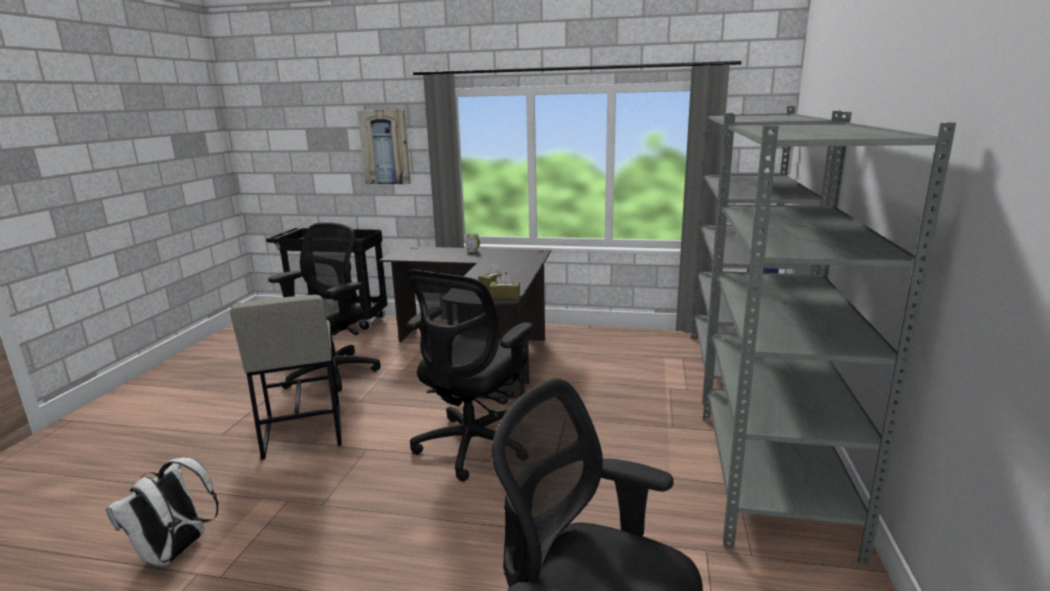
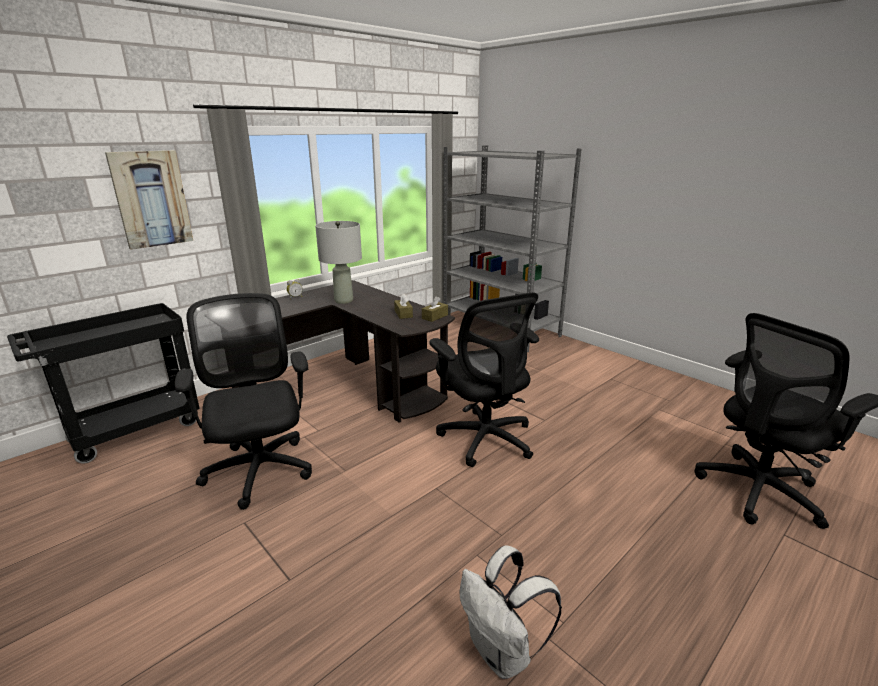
camera: 55 degrees left, 5 degrees up
grey chair [230,295,342,460] -> none
grey bookcase [703,112,956,564] -> none
none -> grey table lamp [315,221,362,304]

